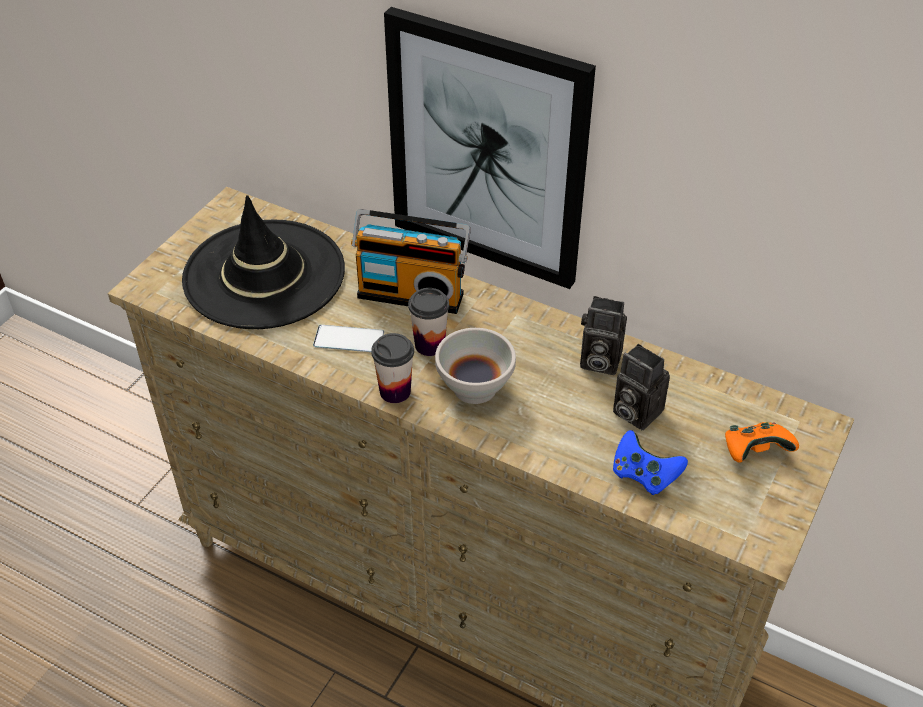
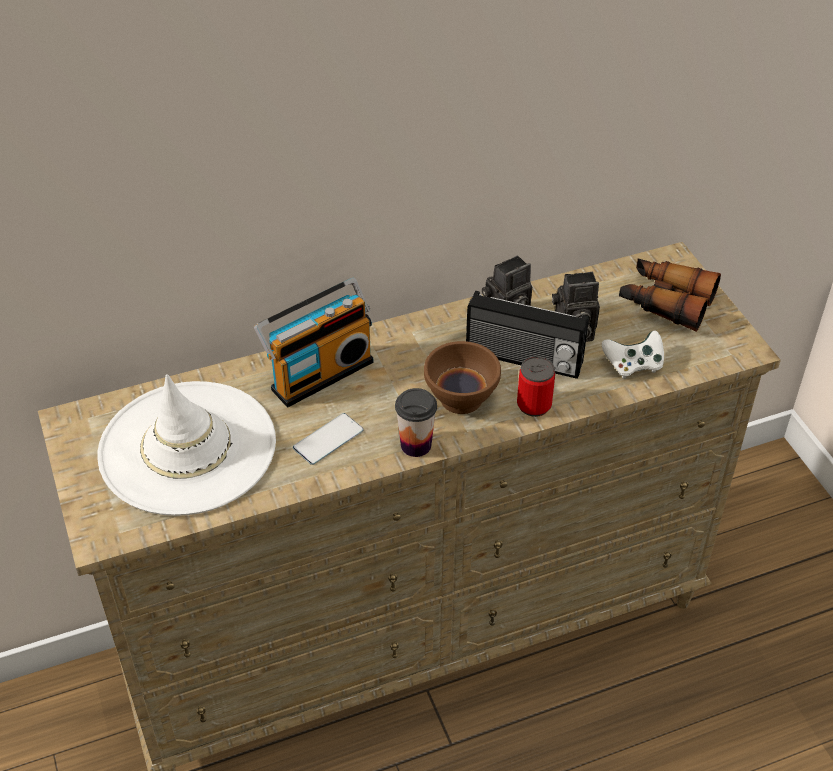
camera: 50 degrees left, 0 degrees up
black hat [182,195,345,329] -> white hat [97,374,276,516]
picture [384,7,596,289] -> none
cup [408,288,449,356] -> none
white bowl [435,328,516,404] -> brown bowl [424,341,501,414]
blue game controller [613,430,688,495] -> white game controller [602,330,664,379]
orange game controller [725,422,799,463] -> binoculars [619,258,721,332]
none -> radio [466,291,589,379]
none -> can [517,357,555,417]

